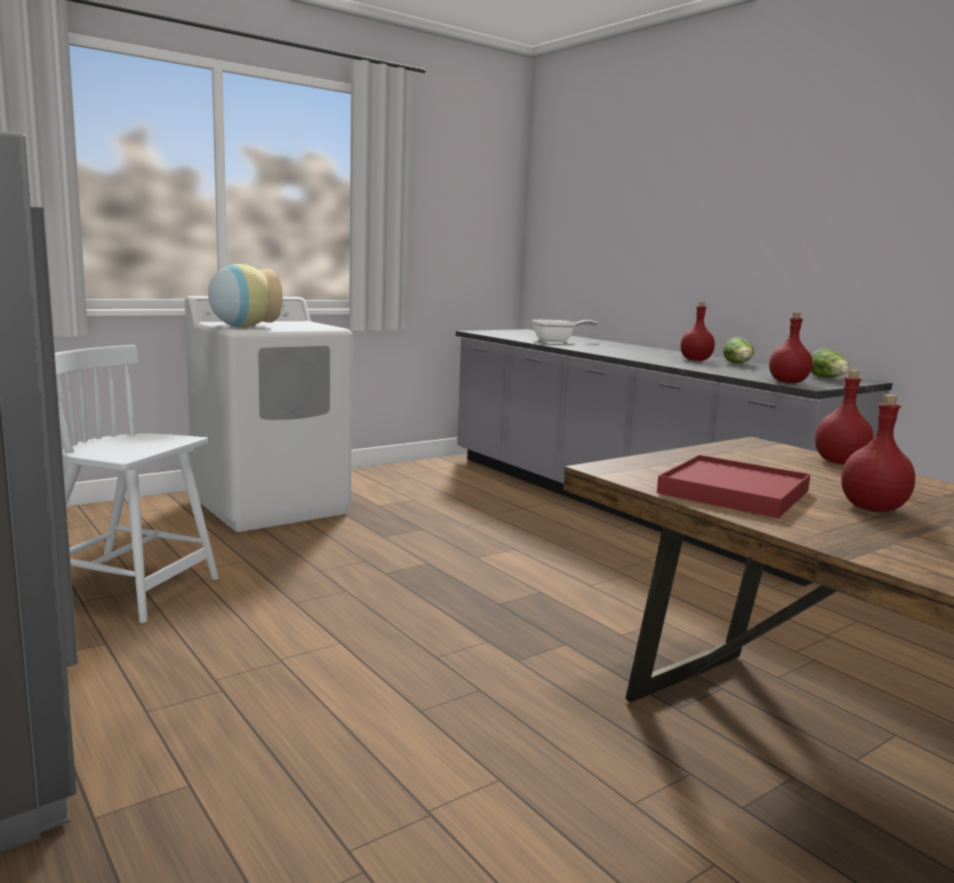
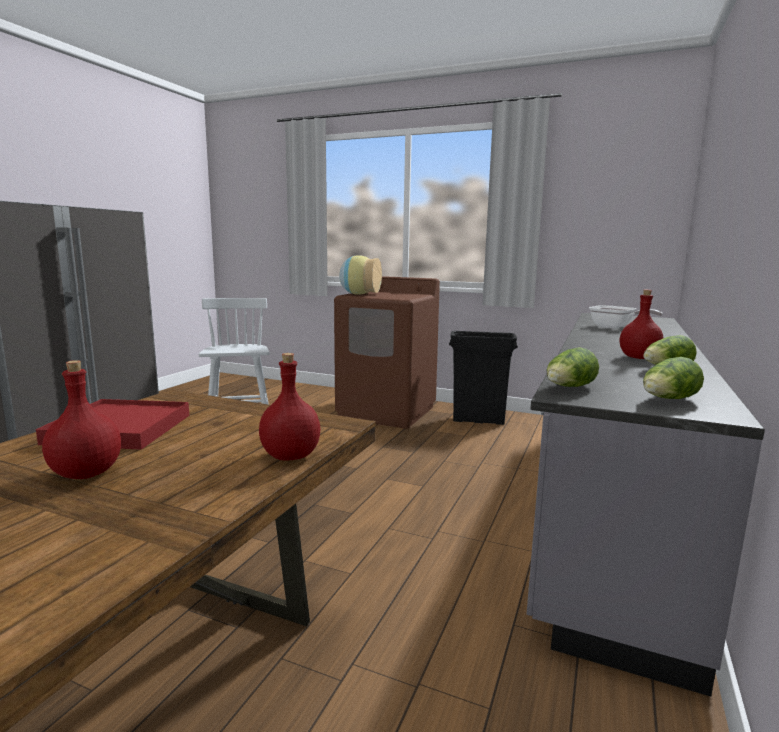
camera: 60 degrees right, 0 degrees up
white washing machine [185,296,353,532] -> brown washing machine [334,276,440,429]
red bottle [769,312,813,383] -> lettuce [547,347,599,387]
none -> black trash can [449,331,518,425]

